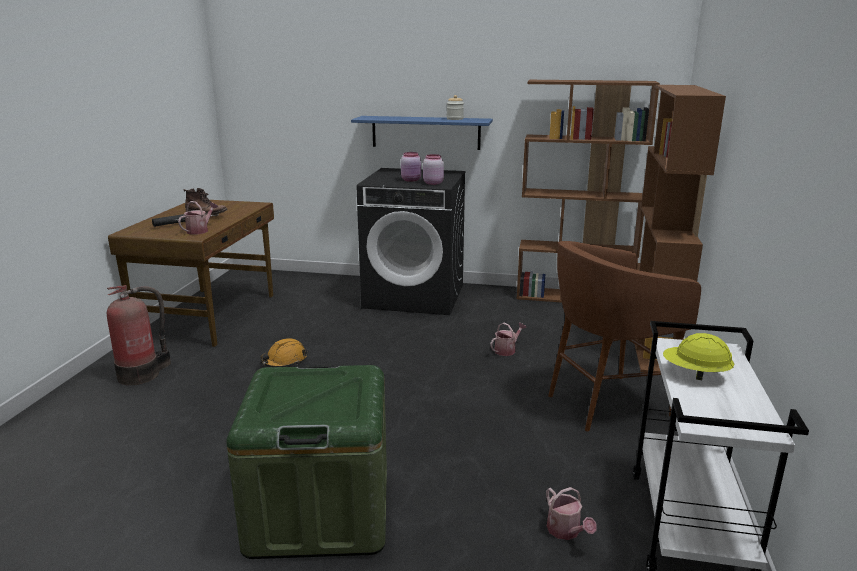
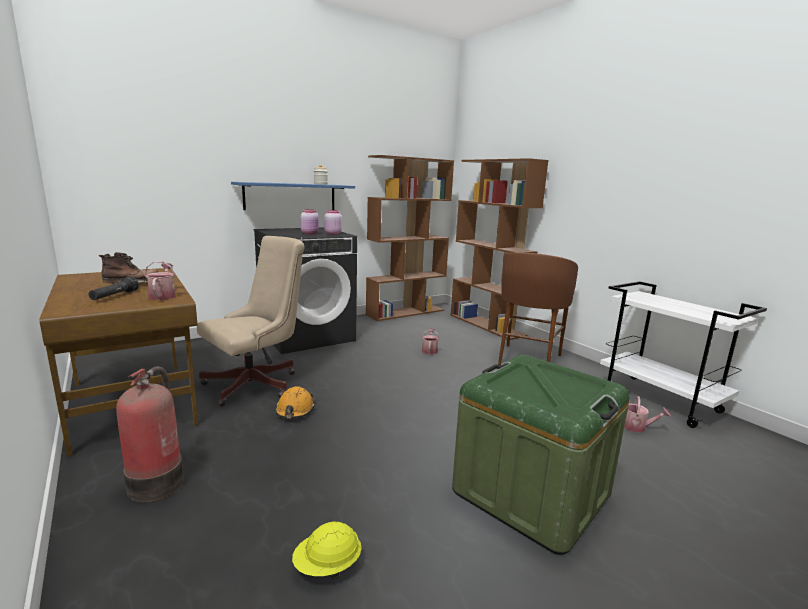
camera: 45 degrees left, 5 degrees down
yellow hard hat [663,333,734,380] -> yellow hard hat moved to [292,522,362,579]
none -> beige office chair [197,236,305,406]

